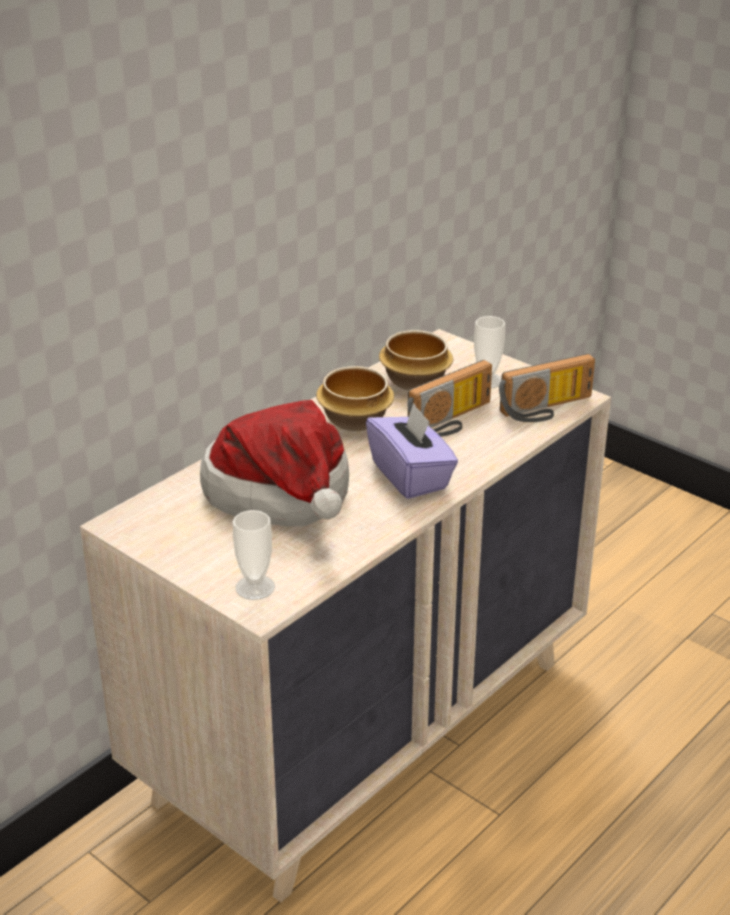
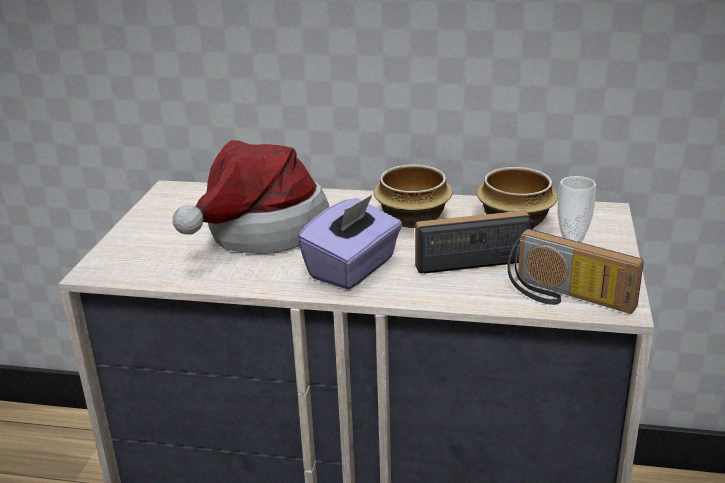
camera: 60 degrees right, 5 degrees down
cup [233,510,275,600] -> none
radio [407,360,492,437] -> radio turned 150 degrees clockwise [415,210,535,273]

